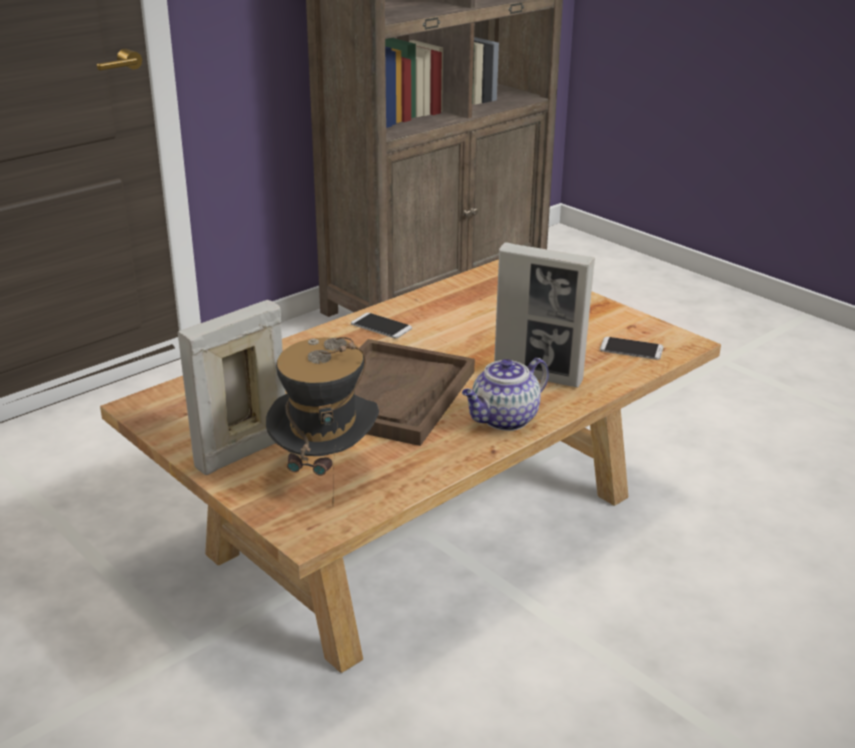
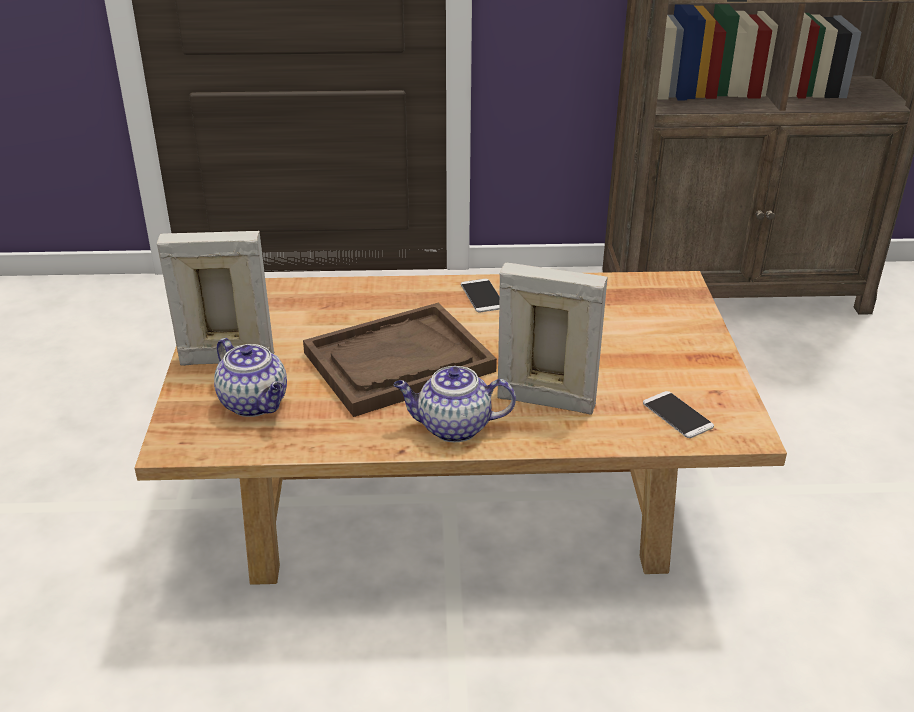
camera: 40 degrees right, 5 degrees up
hat [266,337,379,505] -> teapot [214,338,287,417]
picture frame [494,242,595,388] -> picture frame turned 135 degrees clockwise [497,263,608,415]

